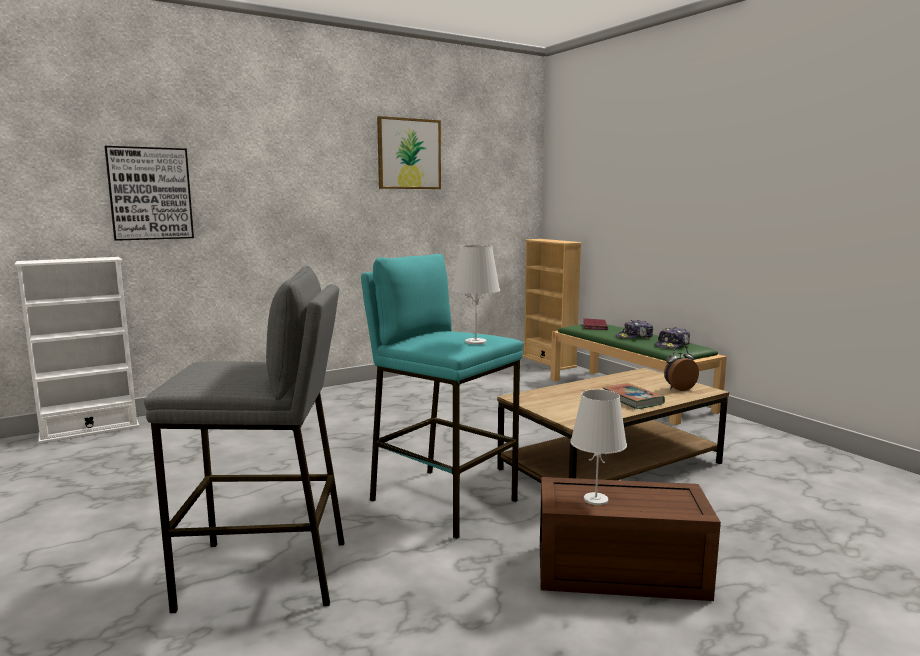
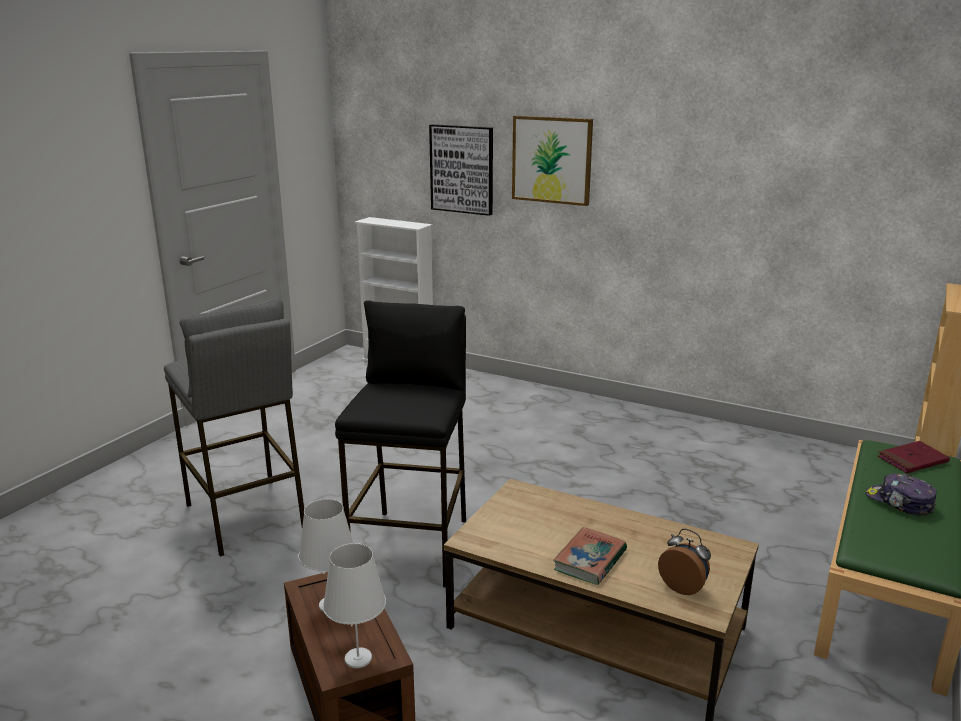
camera: 60 degrees right, 10 degrees up
turquoise stool [361,254,523,539] -> black stool [335,300,466,587]
picture [377,116,441,189] -> picture moved to [512,116,593,206]
white table lamp [452,245,500,344] -> white table lamp moved to [323,543,386,668]
cap [655,327,690,348] -> none

